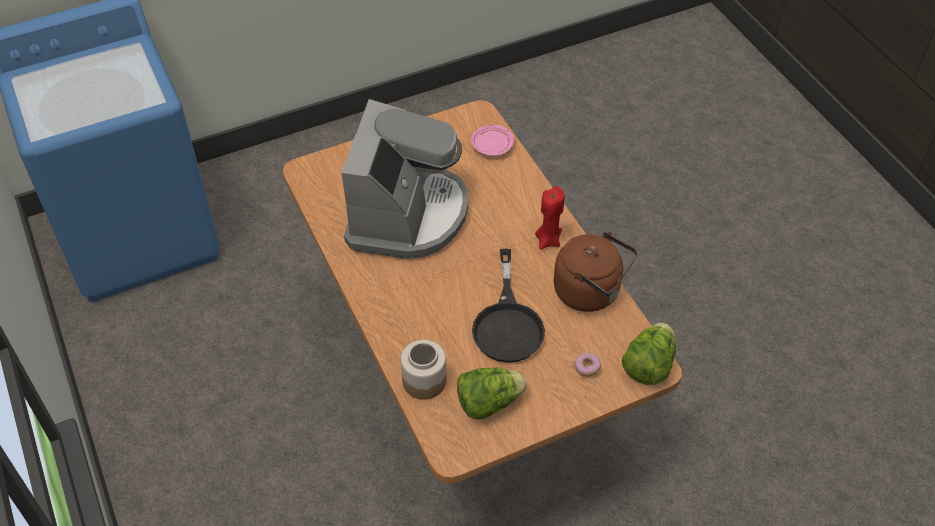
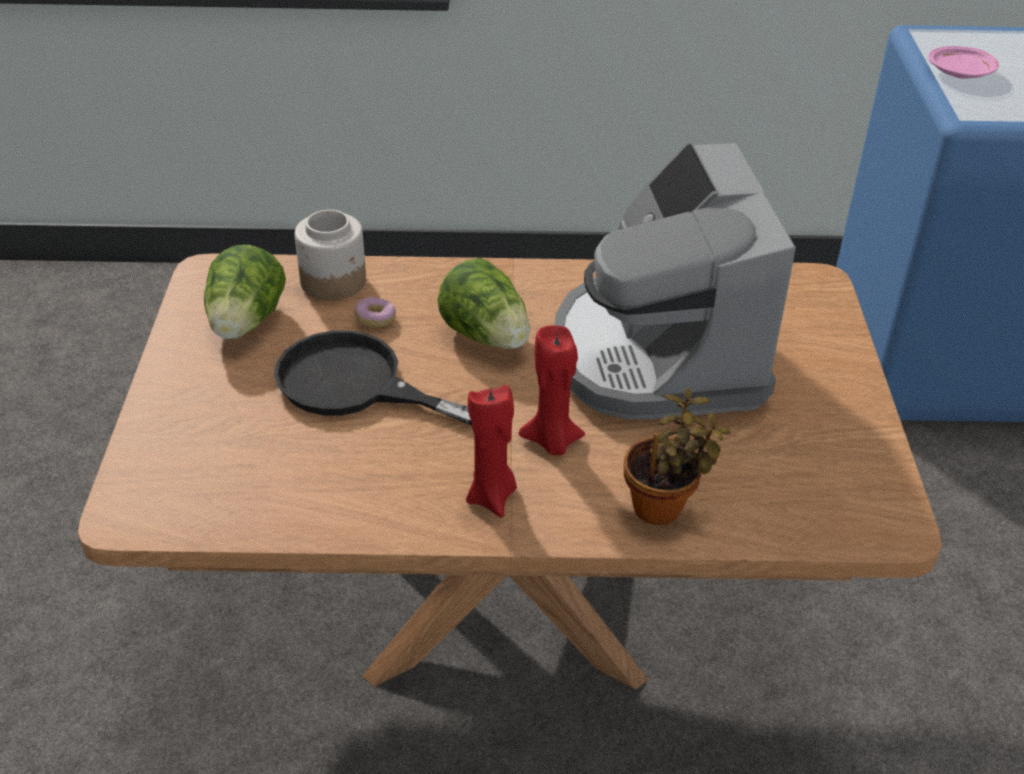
camera: 115 degrees right, 10 degrees down
coffee machine [342,99,468,259] -> coffee machine turned 45 degrees clockwise [554,142,796,420]
pink plate [471,124,514,156] -> pink plate moved to [929,46,999,79]
brown kettle [554,232,637,312] -> none
donut [575,353,601,377] -> donut moved to [354,297,396,327]
lettuce [622,323,676,385] -> lettuce moved to [437,258,530,349]
none -> red candle [519,325,585,455]
none -> potted plant [624,388,731,525]

